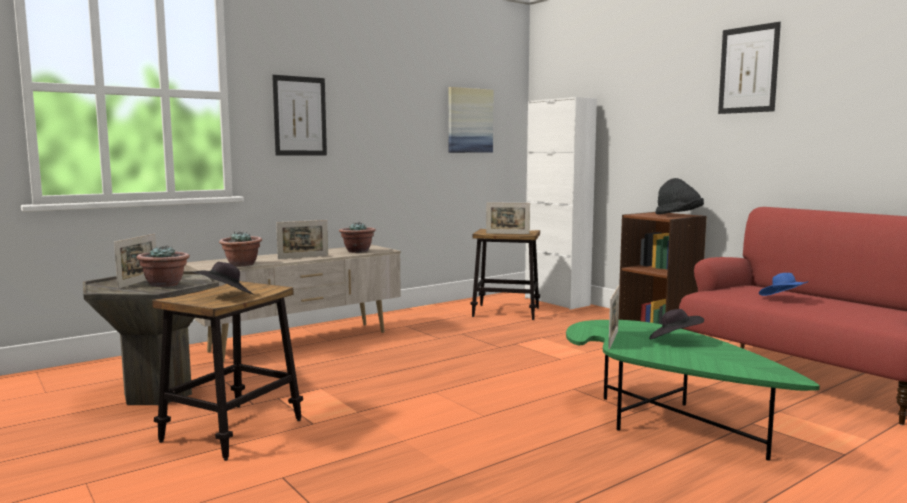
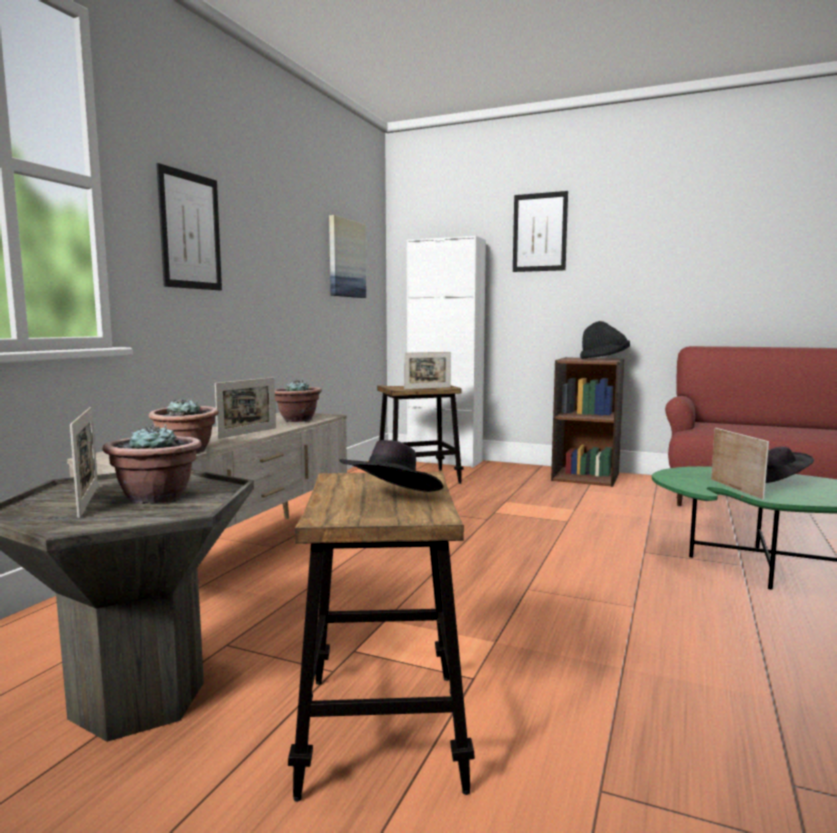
camera: 30 degrees left, 0 degrees up
picture [718,22,781,114] -> picture moved to [513,191,568,272]
blue hat [759,273,808,296] -> none

